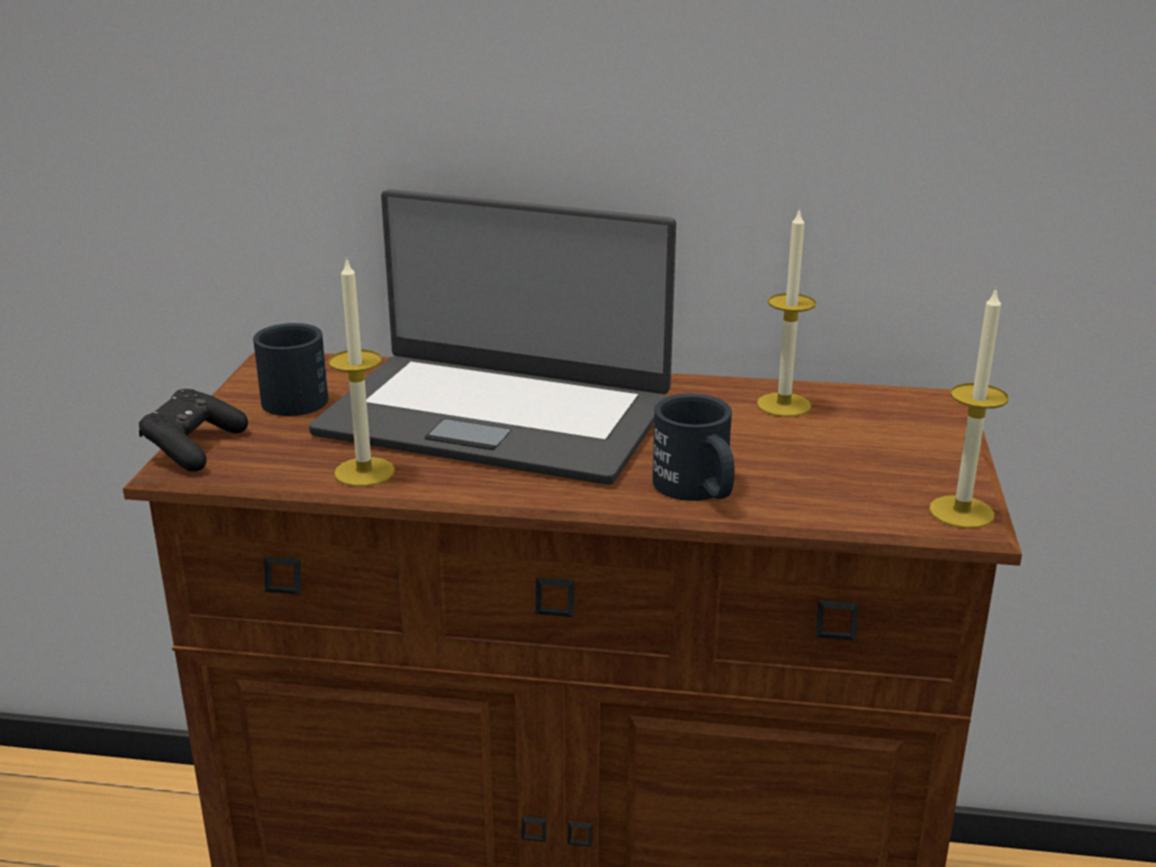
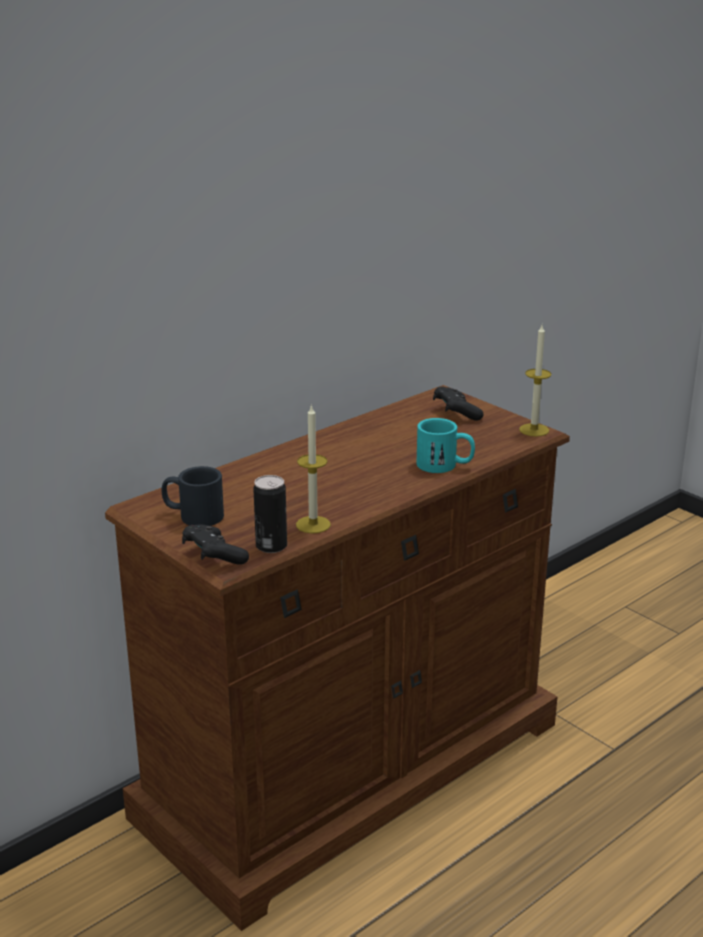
camera: 50 degrees left, 0 degrees up
laptop [309,189,676,485] -> none
black mug [652,394,735,501] -> turquoise mug [417,418,475,473]
candle [757,208,816,417] -> none
none -> can [253,475,287,553]
none -> black game controller [433,386,484,421]

